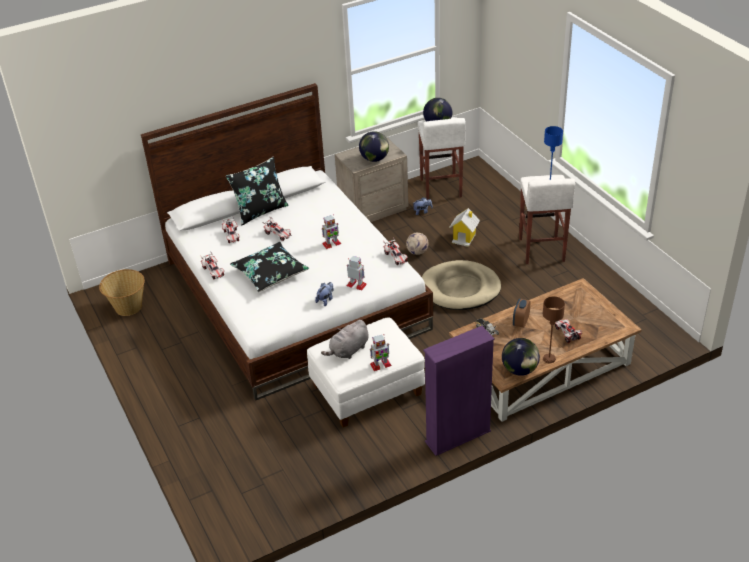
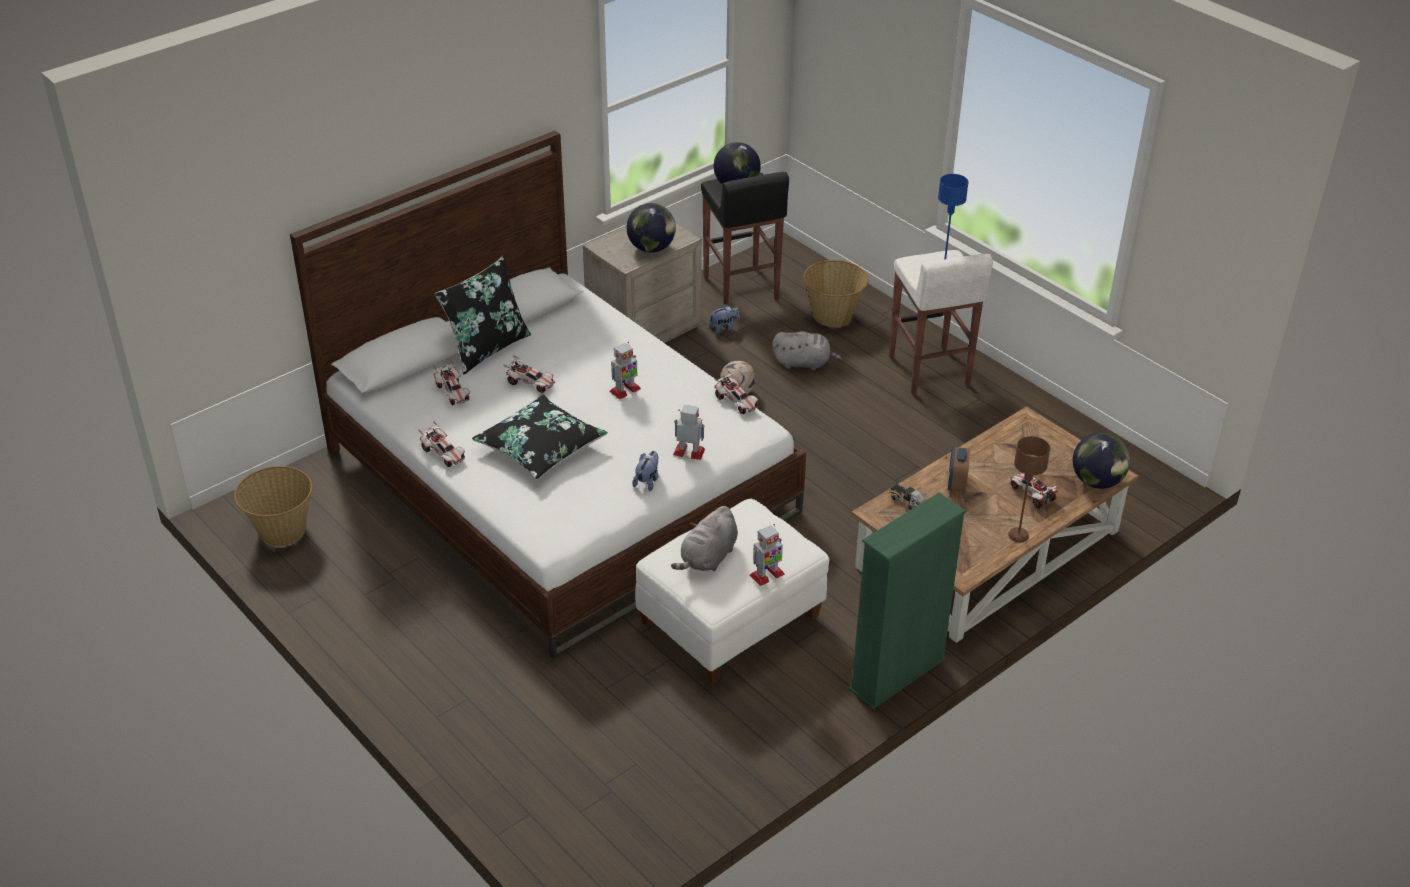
camera: 15 degrees left, 0 degrees up
white stool [417,117,466,200] -> black stool [701,172,789,305]
beige dog bed [422,260,501,310] -> none
purple bookcase [423,326,495,456] -> green bookcase [849,493,966,709]
toy house [449,208,480,247] -> grey plush toy [773,331,842,370]
globe [502,338,540,376] -> globe moved to [1073,433,1130,489]
none -> basket [803,260,868,327]

